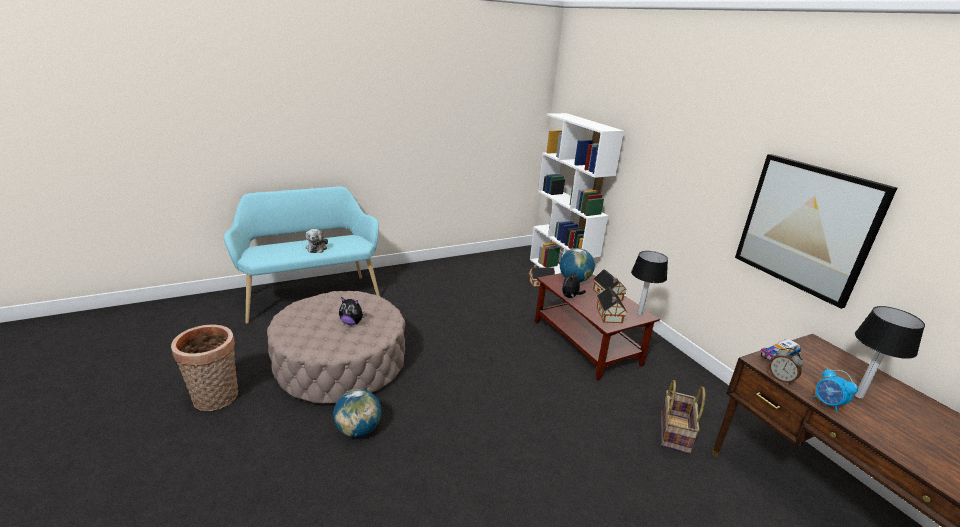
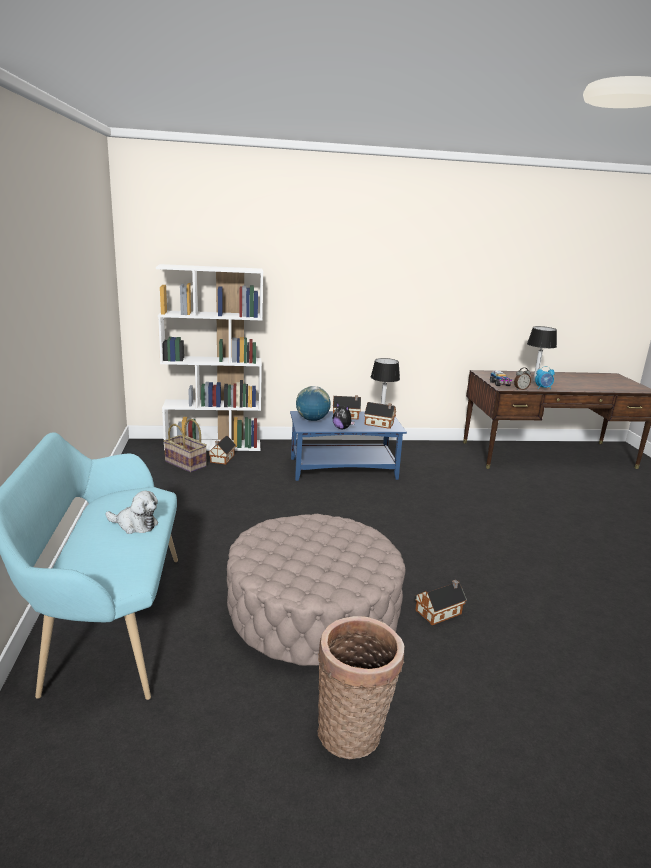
camera: 70 degrees left, 5 degrees down
globe [333,389,381,437] -> toy house [415,580,467,625]
plush toy [339,297,367,325] -> none
brown coffee table [535,273,660,380] -> blue coffee table [290,411,407,481]
basket [661,380,705,454] -> basket moved to [164,419,207,472]
picture [735,154,897,309] -> none

